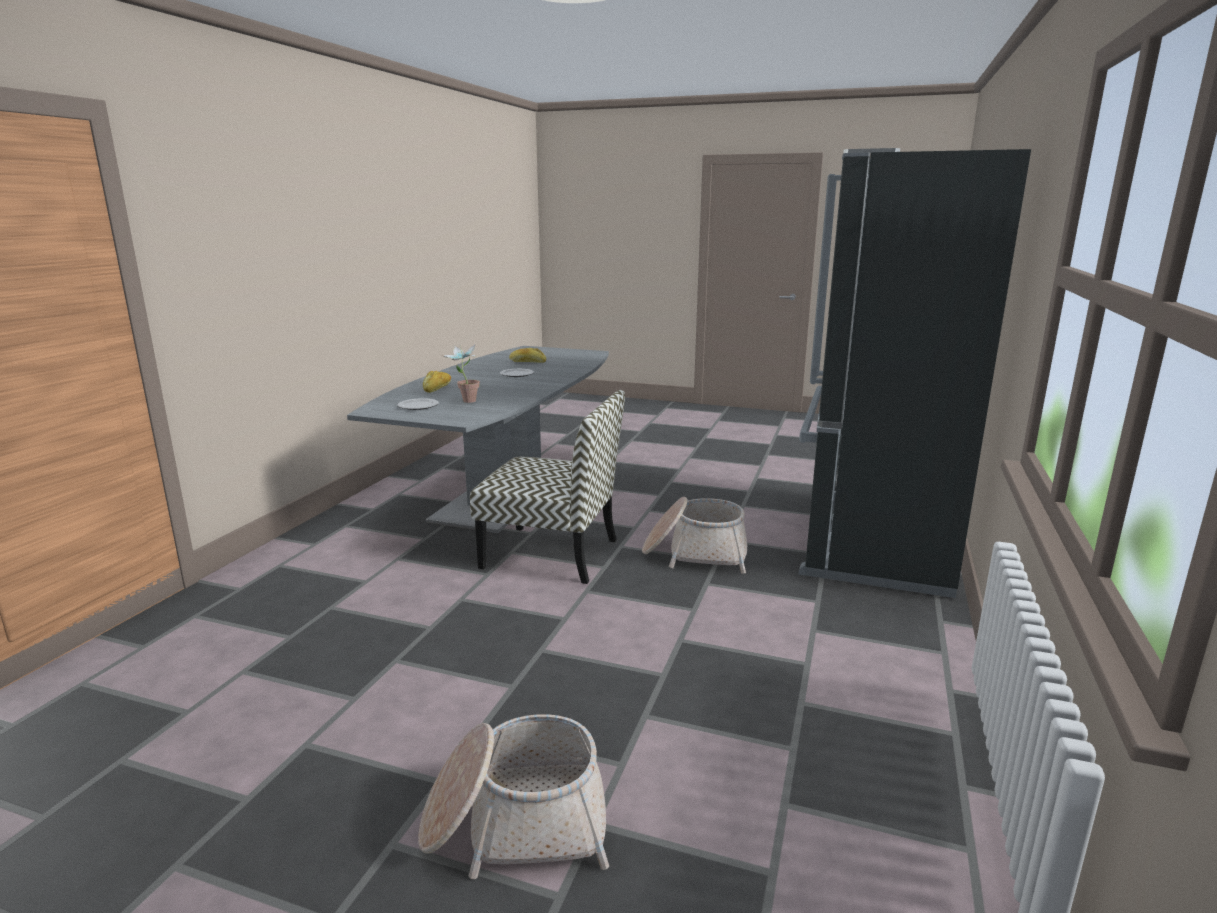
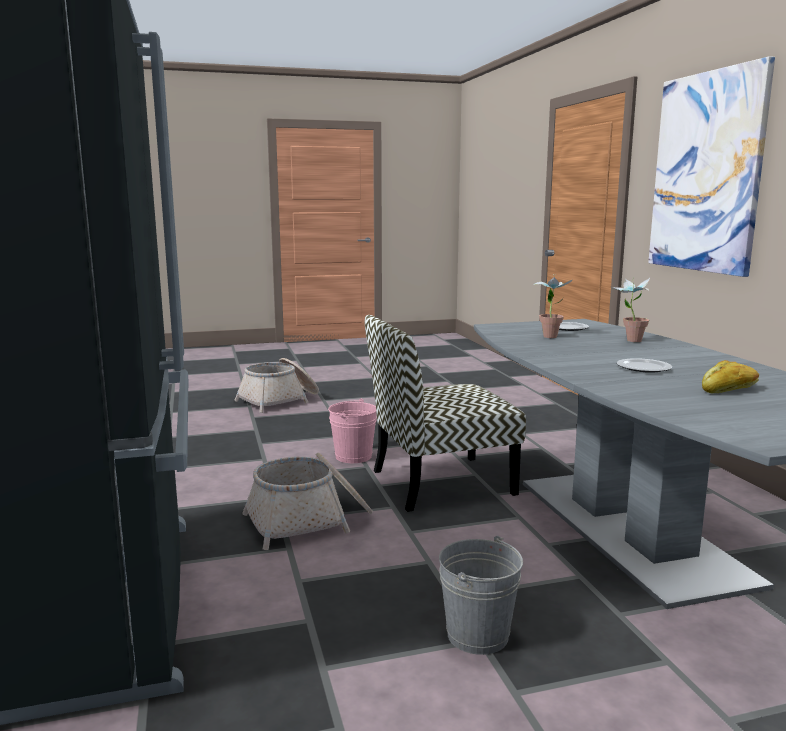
camera: 145 degrees right, 5 degrees down
bread [423,371,451,393] -> potted plant [611,277,650,342]
none -> pink bucket [328,399,377,463]
none -> grey bucket [439,536,523,655]
none -> picture [648,56,775,277]

